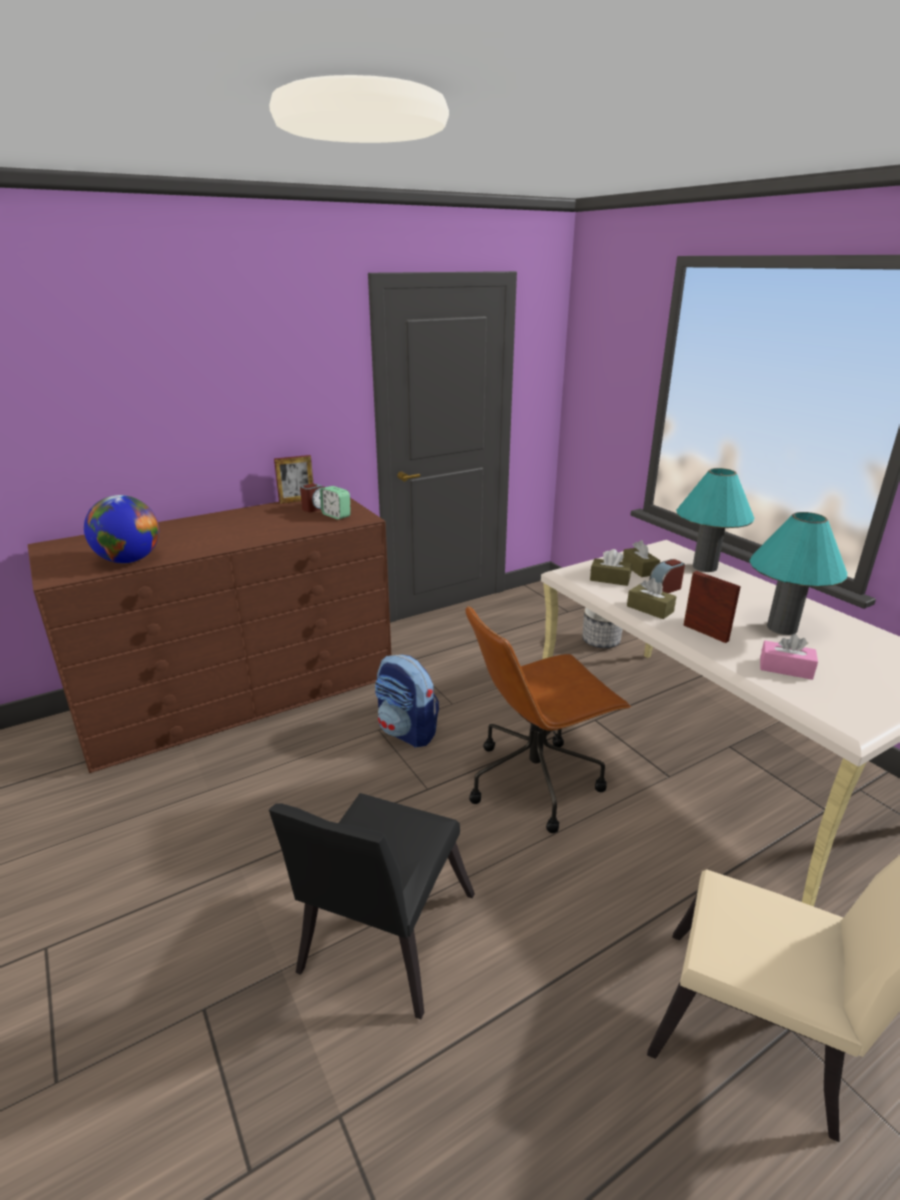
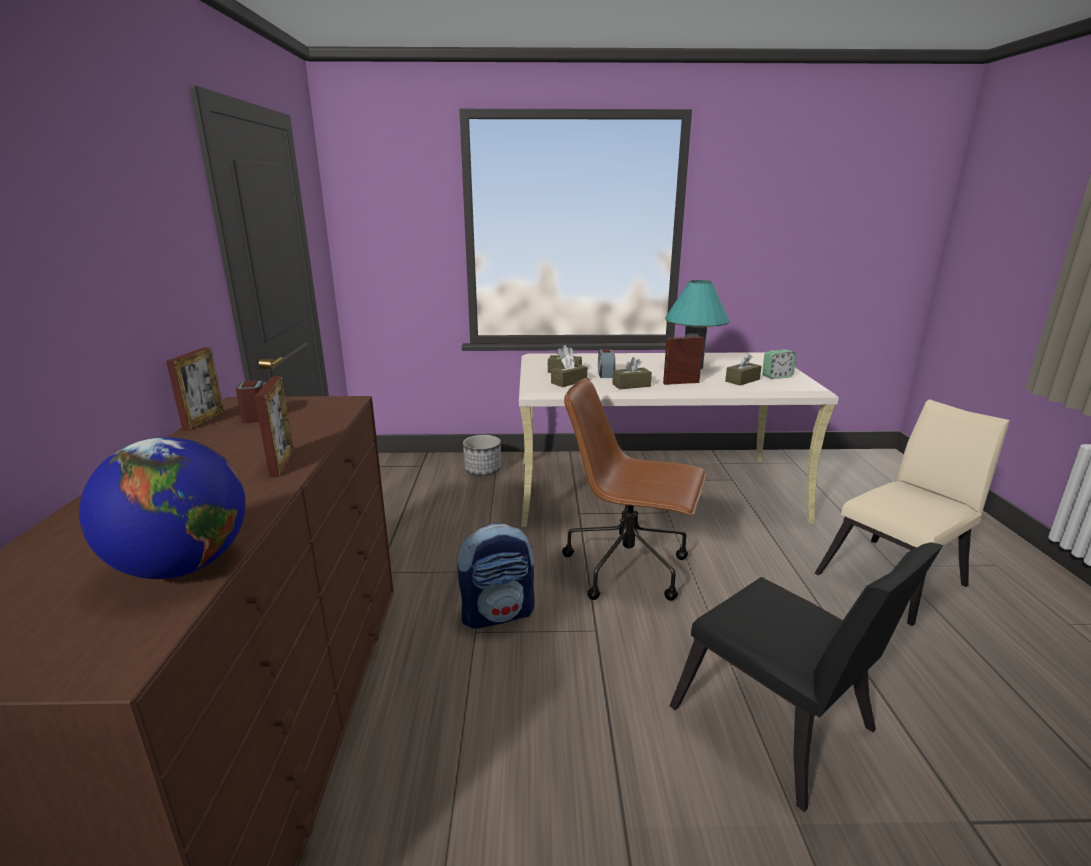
camera: 60 degrees left, 5 degrees down
alarm clock [320,486,351,520] -> alarm clock moved to [762,349,796,379]
brown office chair [465,605,631,833] -> brown office chair turned 105 degrees clockwise [562,378,706,601]
turquoise table lamp [676,468,755,572] -> none
pink tissue box [760,634,818,680] -> brown tissue box [725,353,762,385]
none -> picture frame [254,376,294,478]

